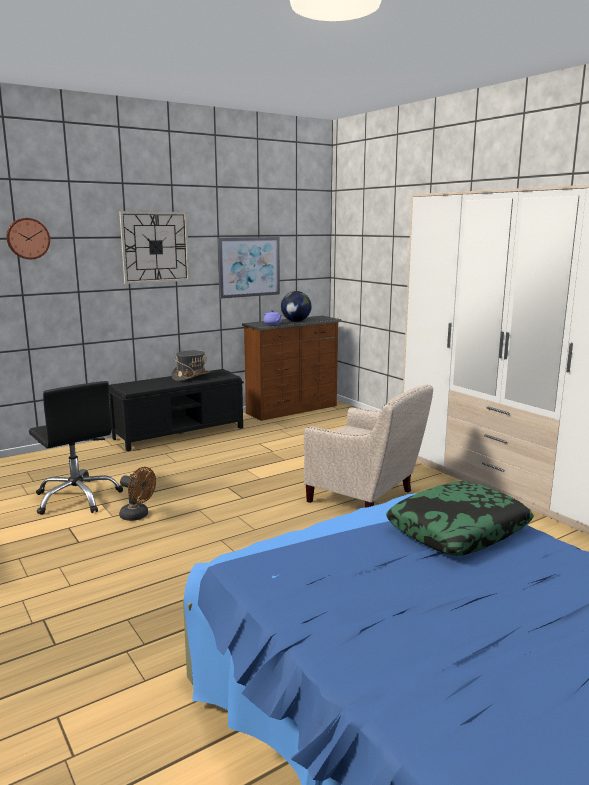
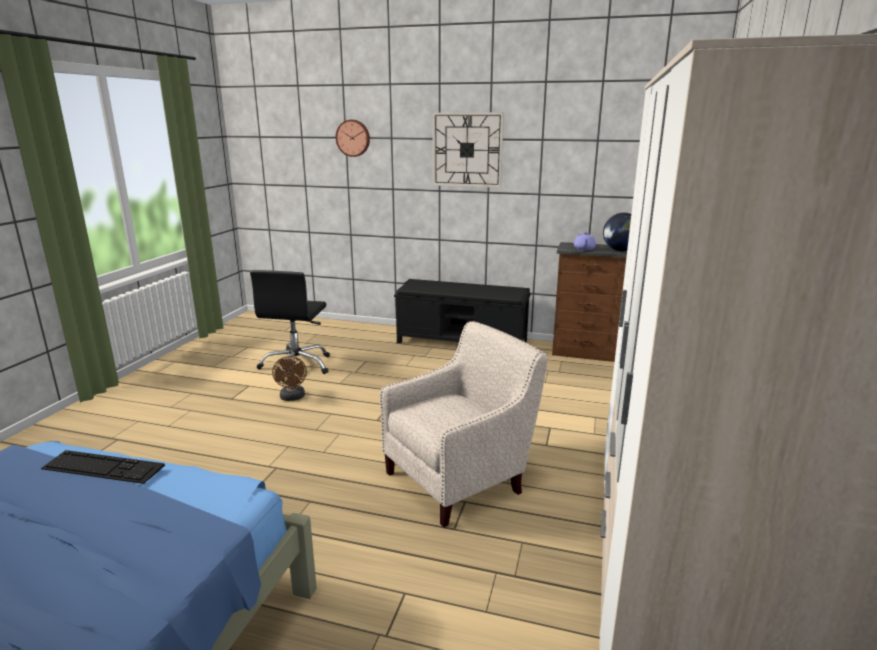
camera: 50 degrees right, 5 degrees up
grey hat [171,350,211,381] -> none
picture [218,237,280,299] -> none
beige armchair [304,385,433,508] -> beige armchair turned 120 degrees counterclockwise [380,321,548,527]
pillow [386,481,534,556] -> none
none -> keyboard [41,450,165,484]

